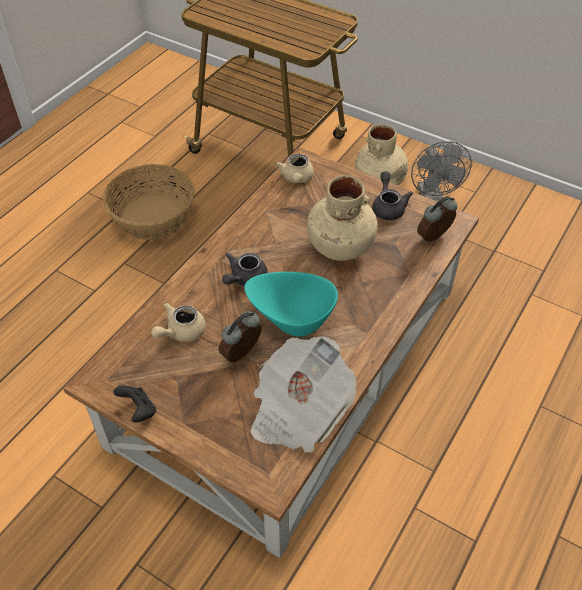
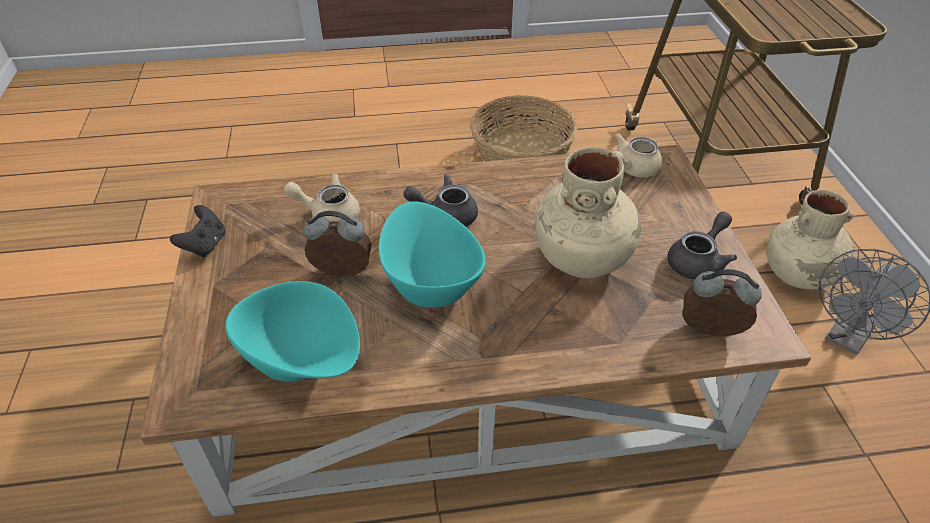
camera: 50 degrees right, 5 degrees down
newspaper [251,336,356,453] -> turquoise bowl [225,281,360,382]

